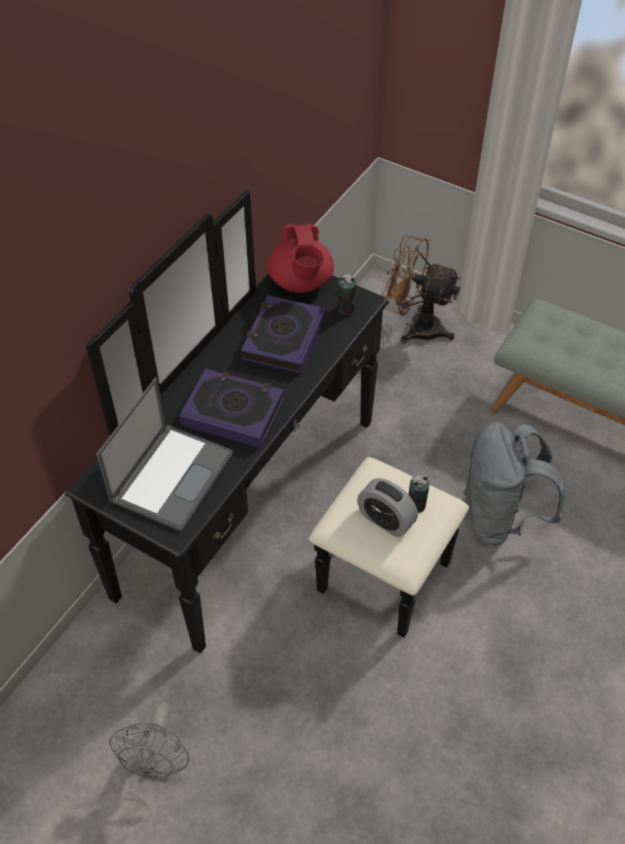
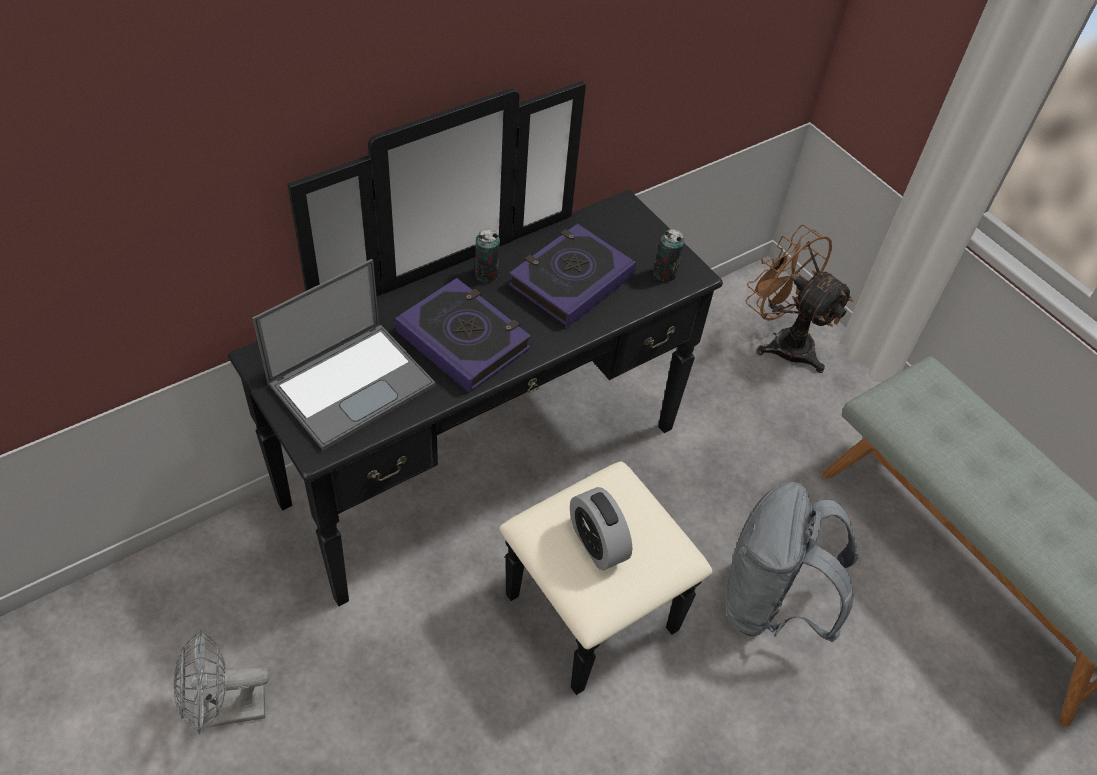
camera: 20 degrees right, 0 degrees up
grey fan [109,702,190,780] -> grey fan turned 45 degrees clockwise [174,630,270,734]
red teapot [267,224,334,293] -> none
can [409,474,429,513] -> can moved to [475,229,500,283]

